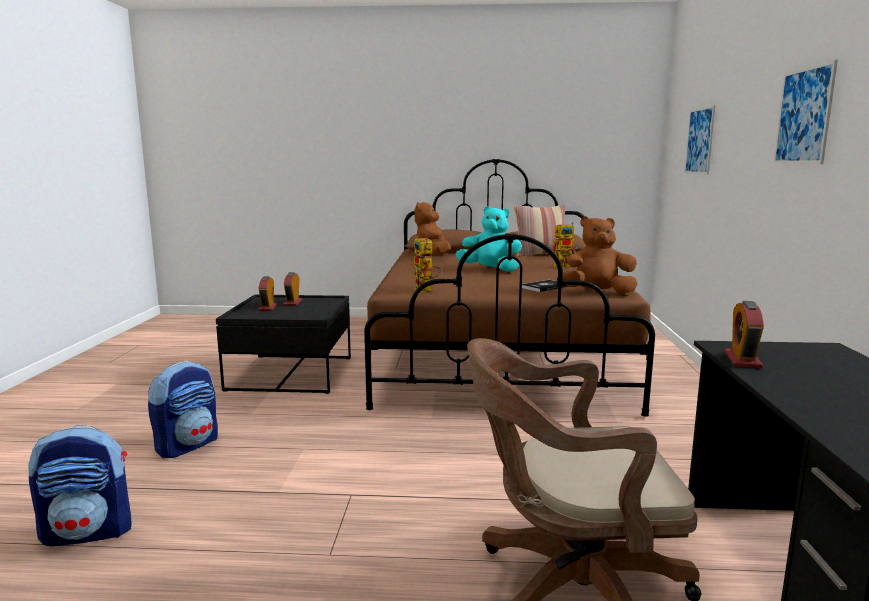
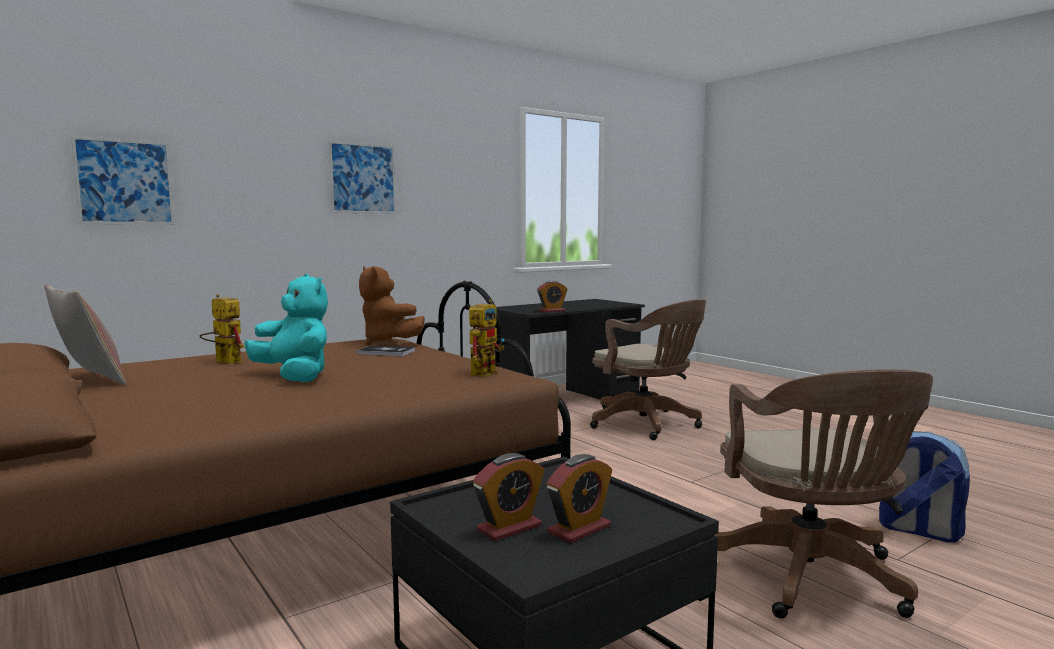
camera: 130 degrees left, 5 degrees down
backpack [148,361,218,458] -> brown office chair [714,369,933,618]
brown plush toy [414,202,451,255] -> none
turquoise plush toy [455,206,522,272] -> turquoise plush toy turned 150 degrees clockwise [244,273,328,382]

